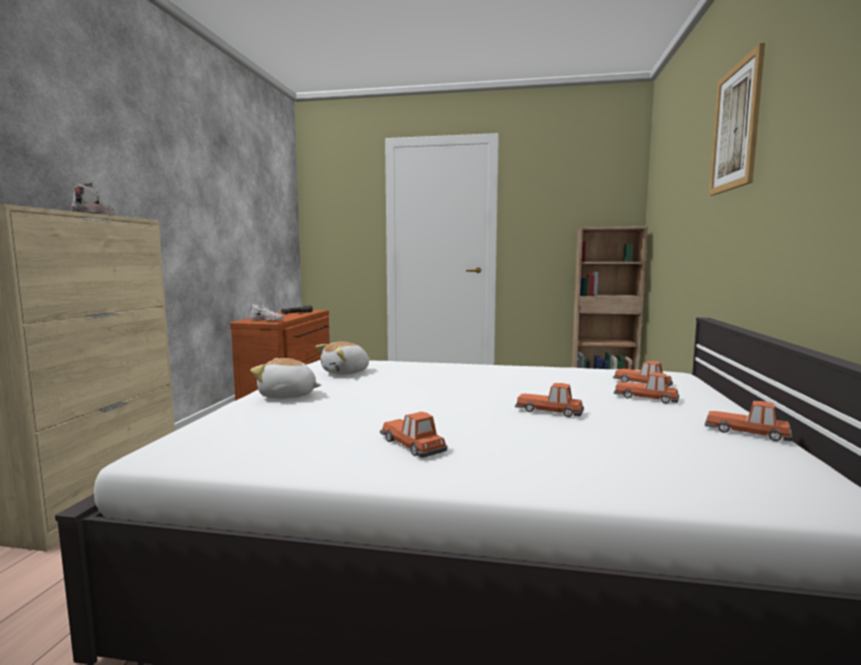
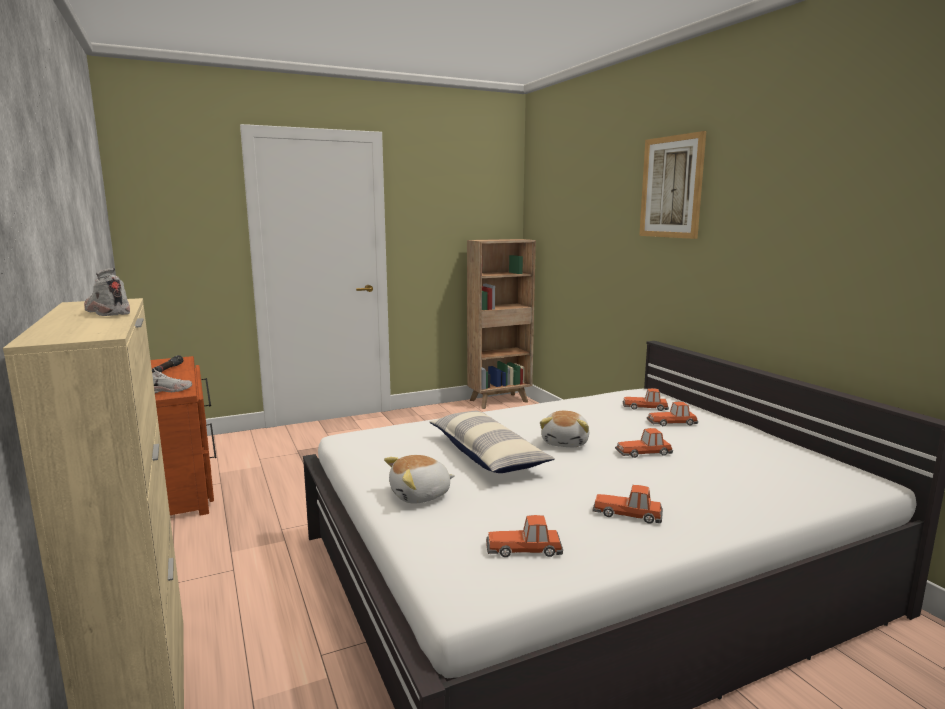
camera: 35 degrees left, 5 degrees up
plush toy [316,341,370,375] -> plush toy moved to [540,411,589,447]
toy car [704,401,792,441] -> toy car moved to [486,515,563,557]
none -> pillow [429,411,555,473]

